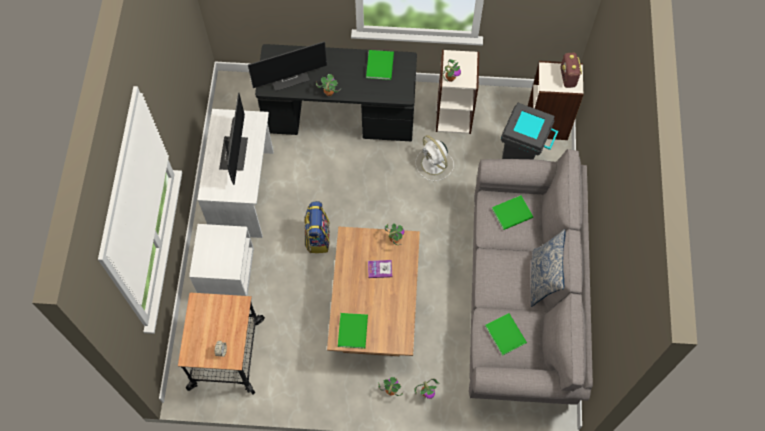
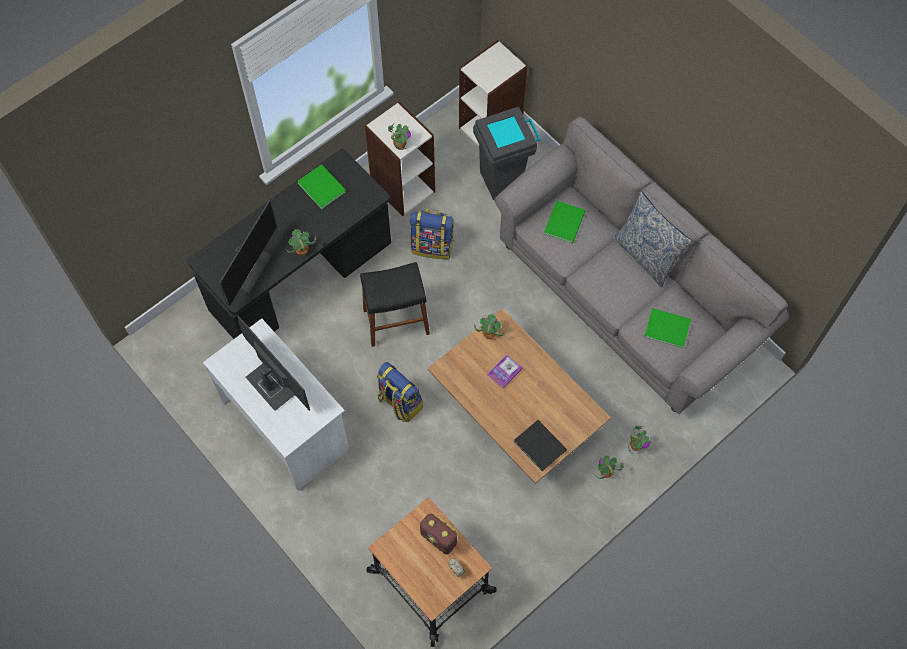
camera: 45 degrees left, 0 degrees up
white nightstand [189,224,254,296] -> none
green book [338,313,368,349] -> black book [514,420,567,471]
white fan [415,135,454,181] -> backpack [410,209,454,259]
radio [560,52,582,88] -> radio moved to [420,514,457,555]
none -> black stool [360,262,430,347]

